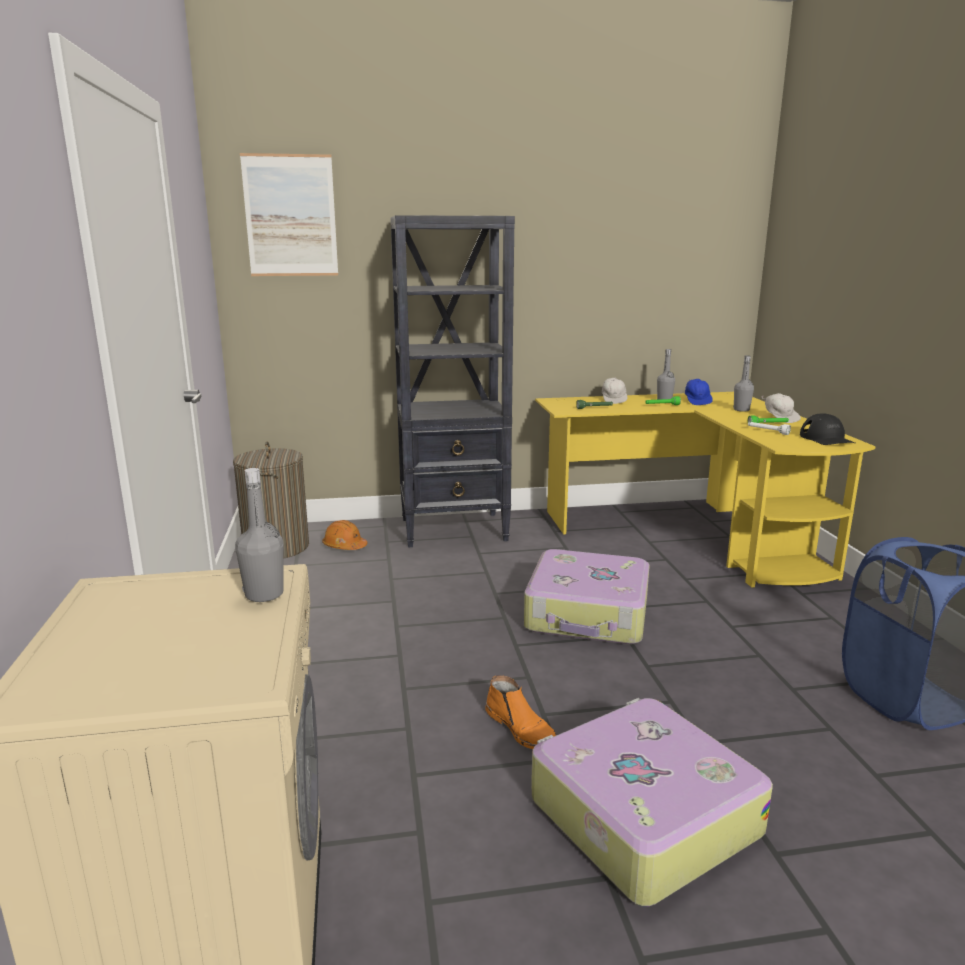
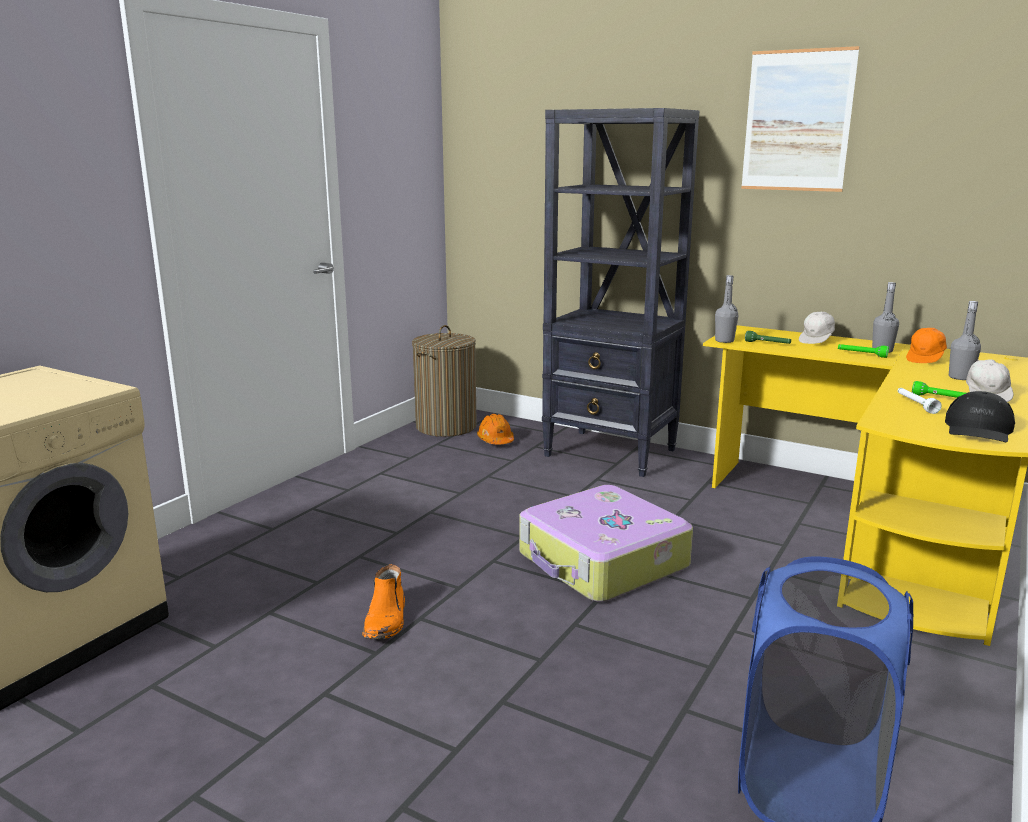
camera: 40 degrees right, 0 degrees up
grey bottle [235,468,284,602] -> grey bottle moved to [715,275,738,343]
picture [240,153,338,276] -> picture moved to [741,46,860,192]
suitcase [531,698,773,906] -> none
blue cap [685,379,713,405] -> orange cap [906,328,947,363]

